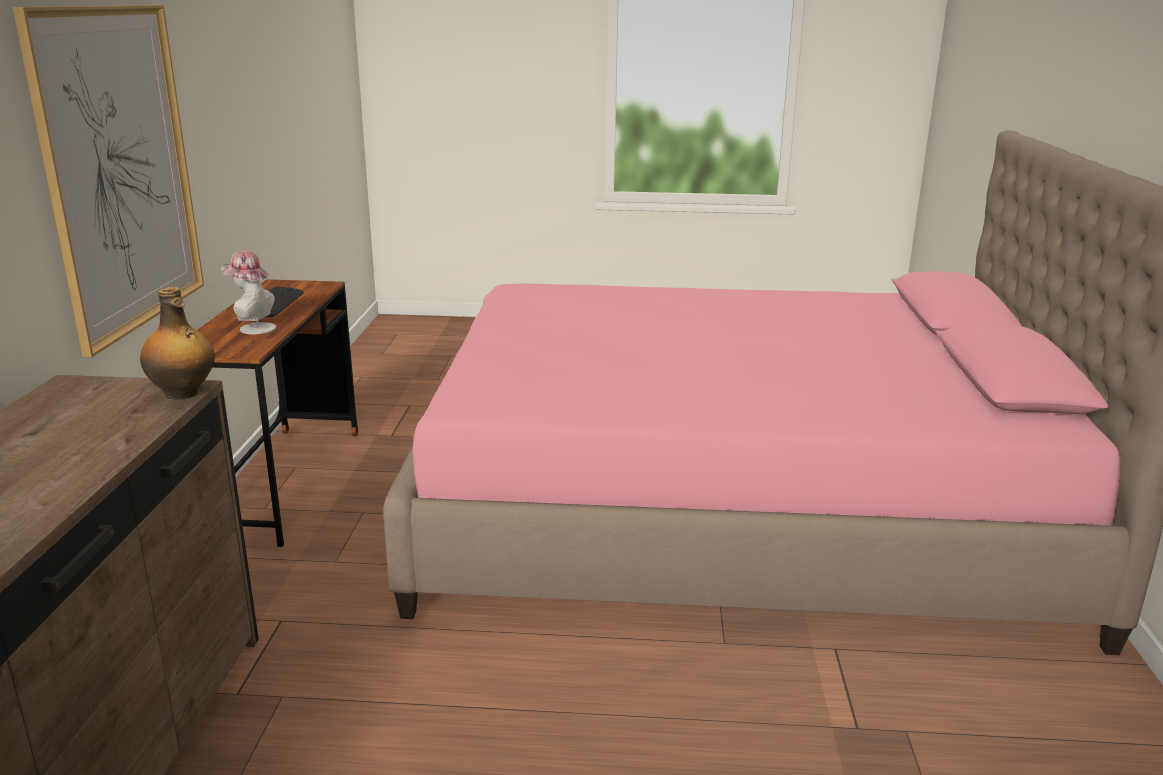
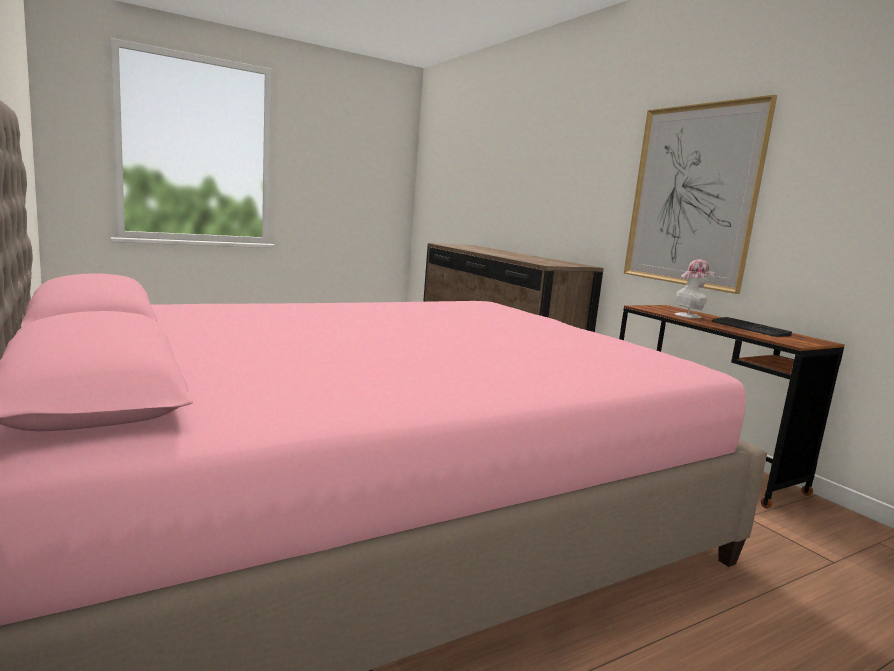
camera: 145 degrees right, 10 degrees down
bottle [140,287,215,400] -> none

